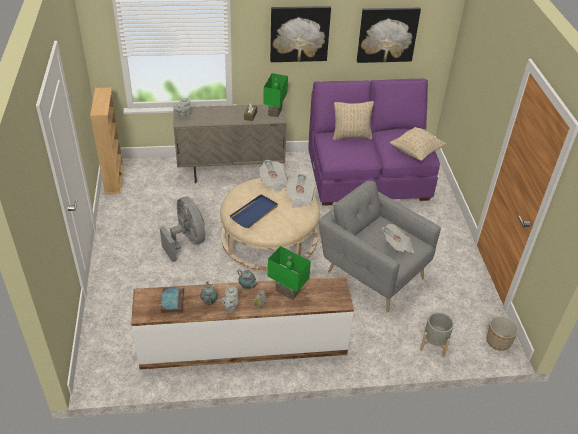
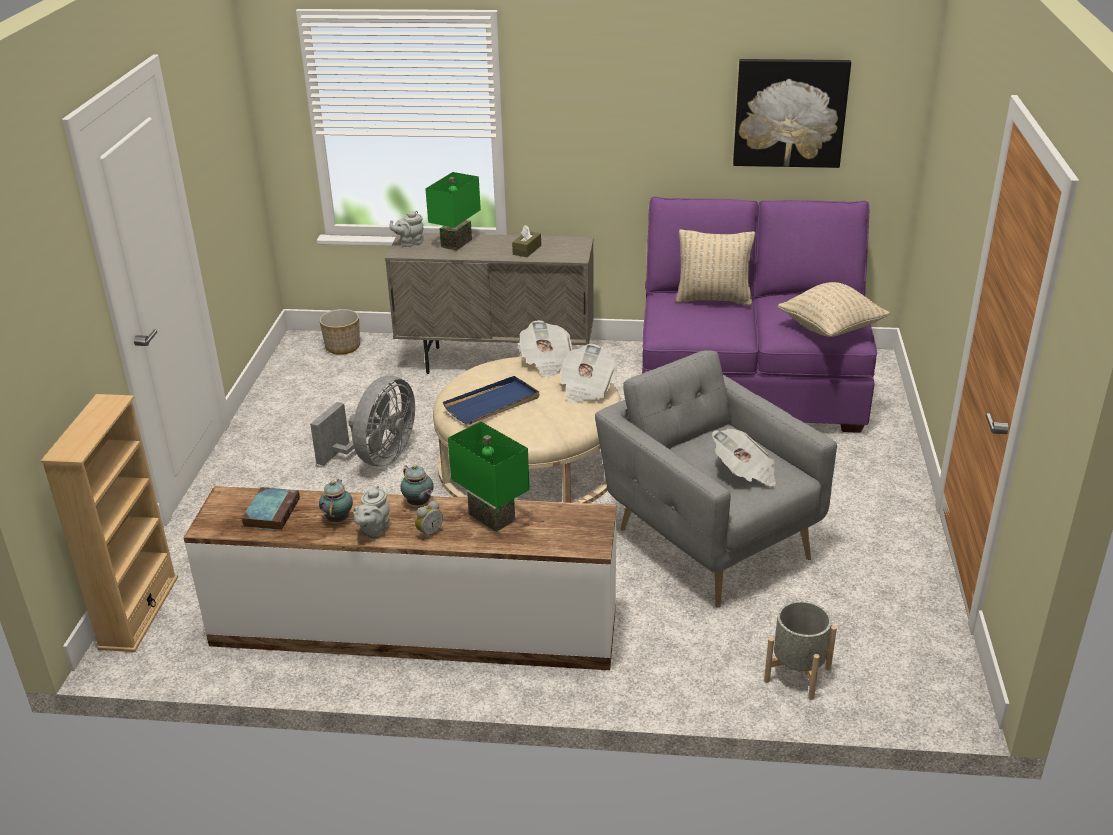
camera: 15 degrees right, 10 degrees down
beige bookcase [90,87,124,194] -> beige bookcase moved to [41,394,178,652]
grey fan [160,197,205,262] -> grey fan turned 45 degrees clockwise [310,376,415,466]
green table lamp [263,73,288,117] -> green table lamp moved to [425,172,481,251]
picture [270,6,331,62] -> none
planter [487,316,519,351] -> planter moved to [319,309,360,355]

